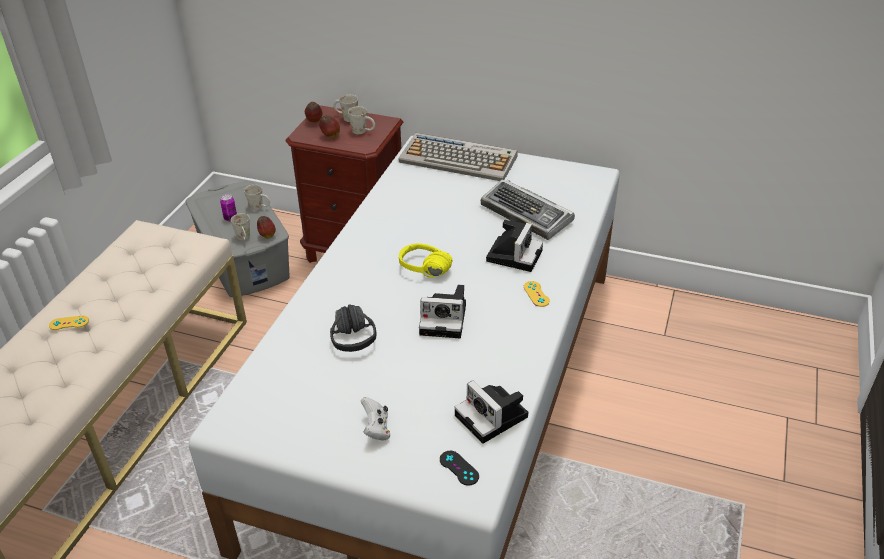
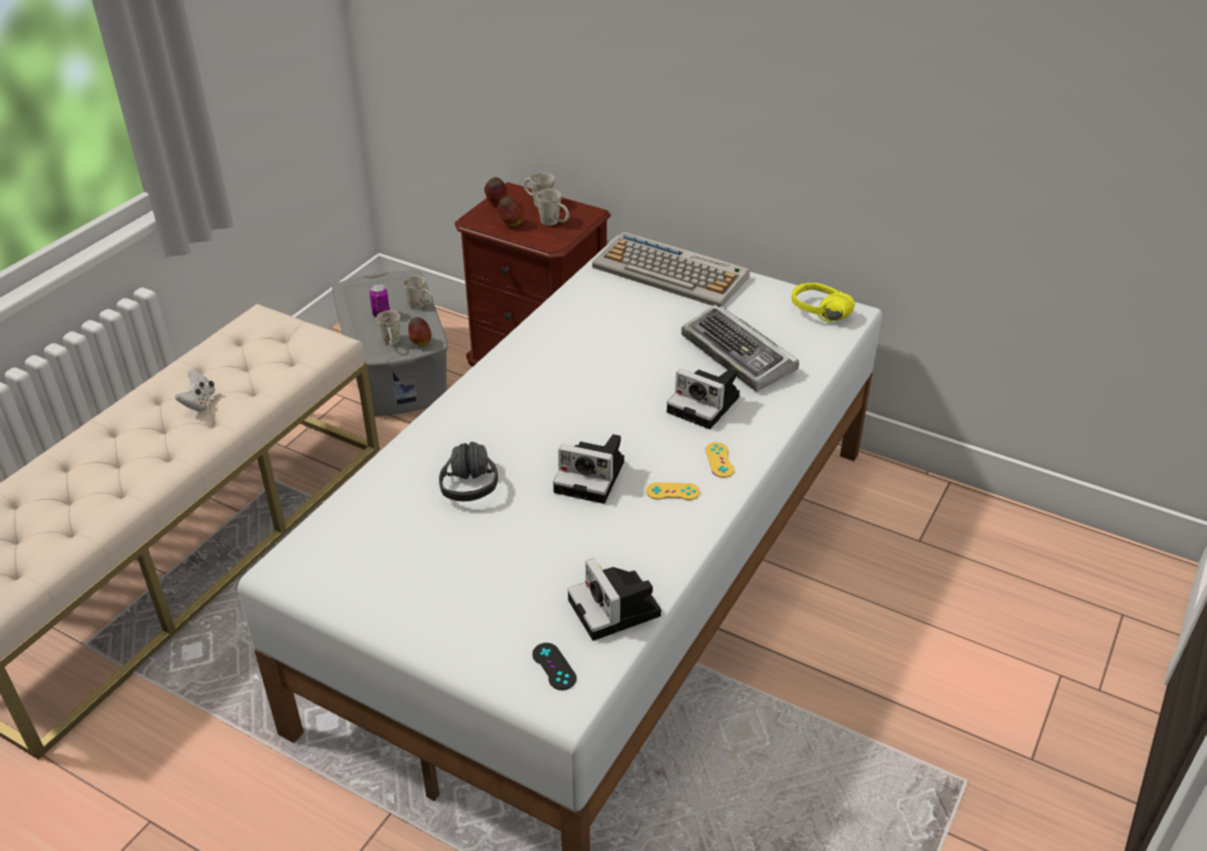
camera: 10 degrees right, 0 degrees up
yellow game controller [49,316,89,330] -> yellow game controller moved to [646,482,700,500]
white game controller [361,397,390,441] -> white game controller moved to [175,369,215,412]
yellow headphones [399,243,452,277] -> yellow headphones moved to [792,283,855,322]
camera [486,220,543,272] -> camera turned 90 degrees clockwise [667,368,740,429]

